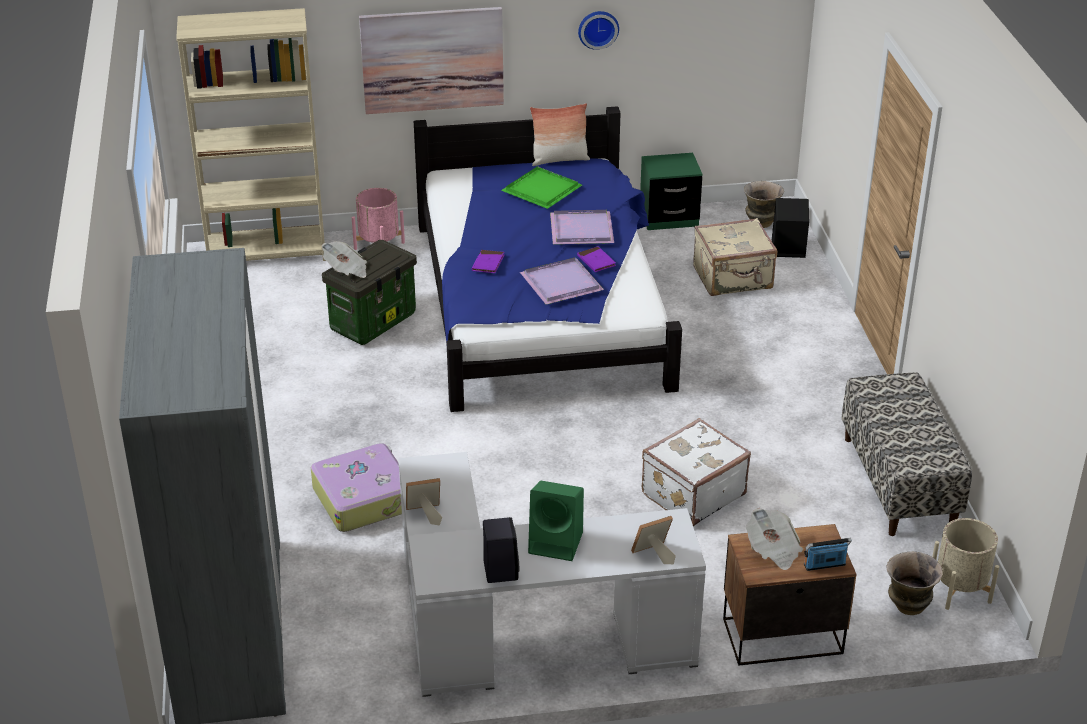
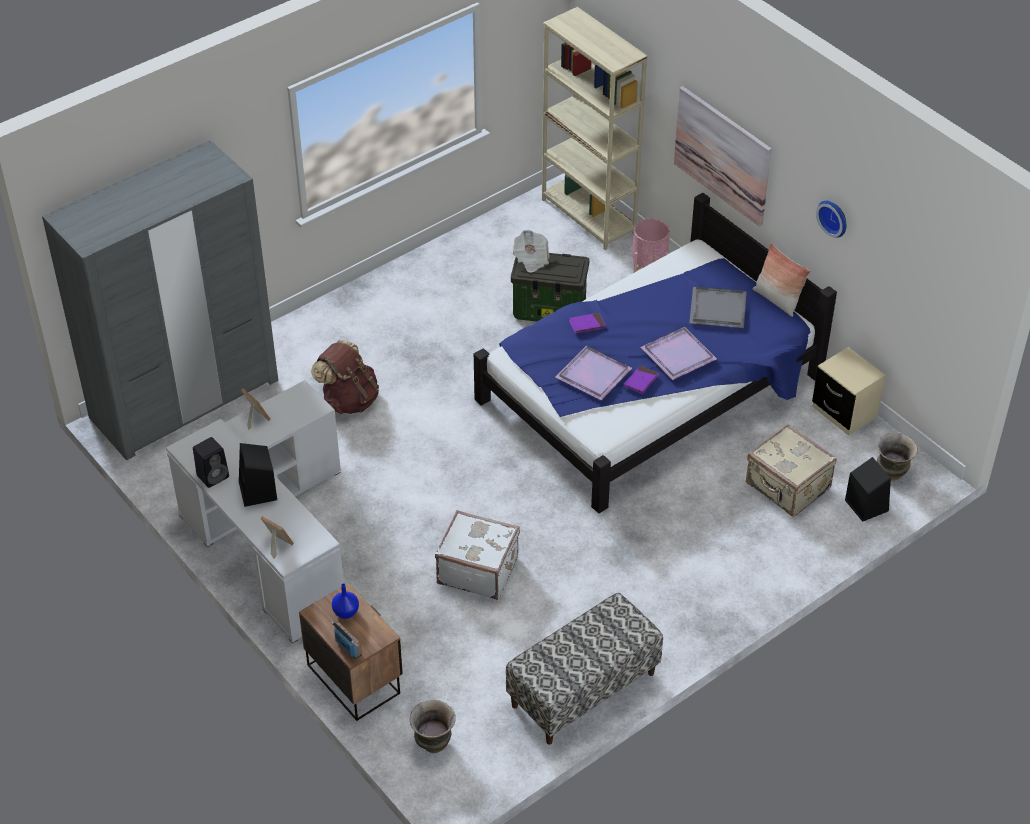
camera: 60 degrees right, 10 degrees up
suitcase [311,443,402,532] -> brown backpack [311,340,379,414]
green tray [501,166,582,209] -> grey tray [689,287,746,328]
green speaker [528,481,584,561] -> black speaker [239,443,277,507]
green nightstand [640,153,703,230] -> beige nightstand [812,347,886,436]
newspaper [746,508,803,570] -> blue vase [332,583,359,619]
beige planter [932,518,999,610] -> none

